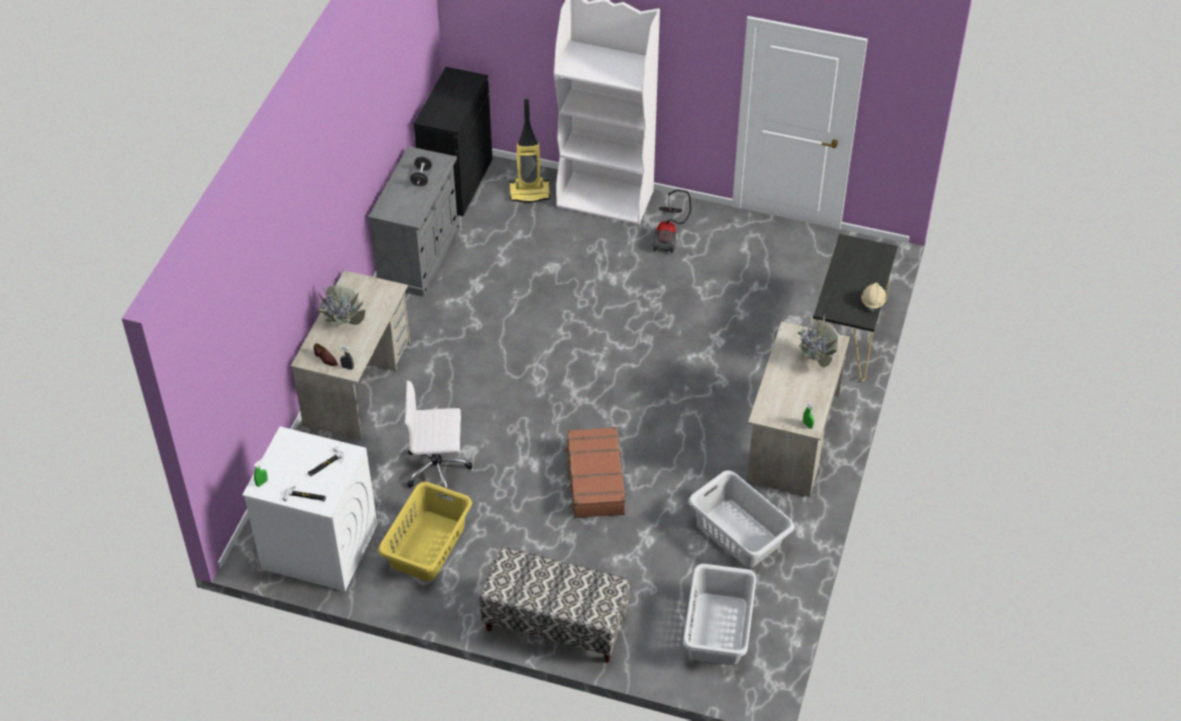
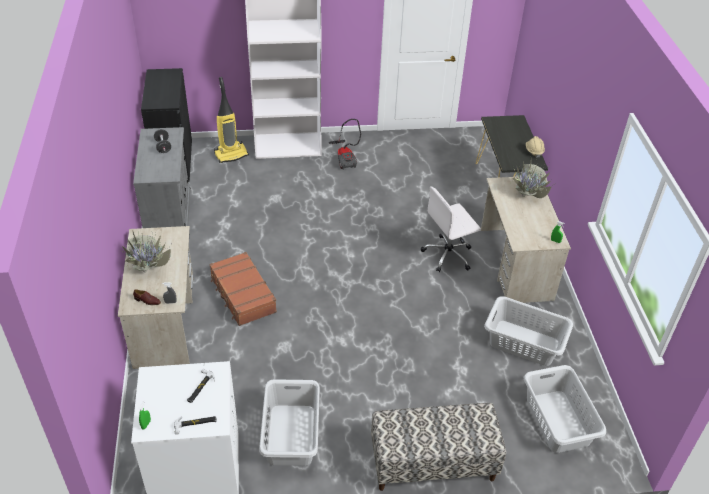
camera: 25 degrees left, 5 degrees down
yellow laundry basket [378,482,472,581] -> grey laundry basket [259,379,320,466]
white office chair [405,381,472,489] -> white office chair moved to [421,186,481,272]
brown suitcase [564,427,626,518] -> brown suitcase moved to [209,252,277,326]

